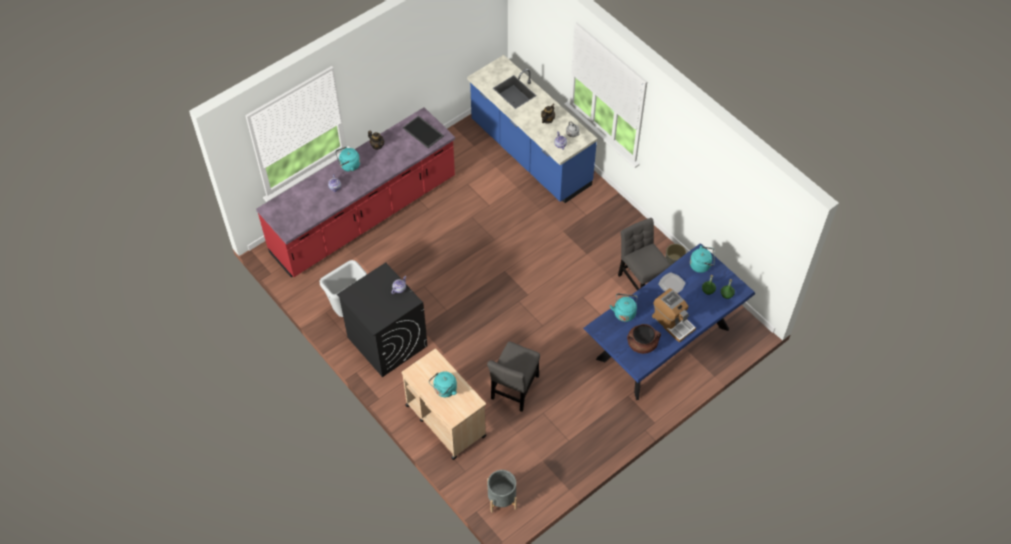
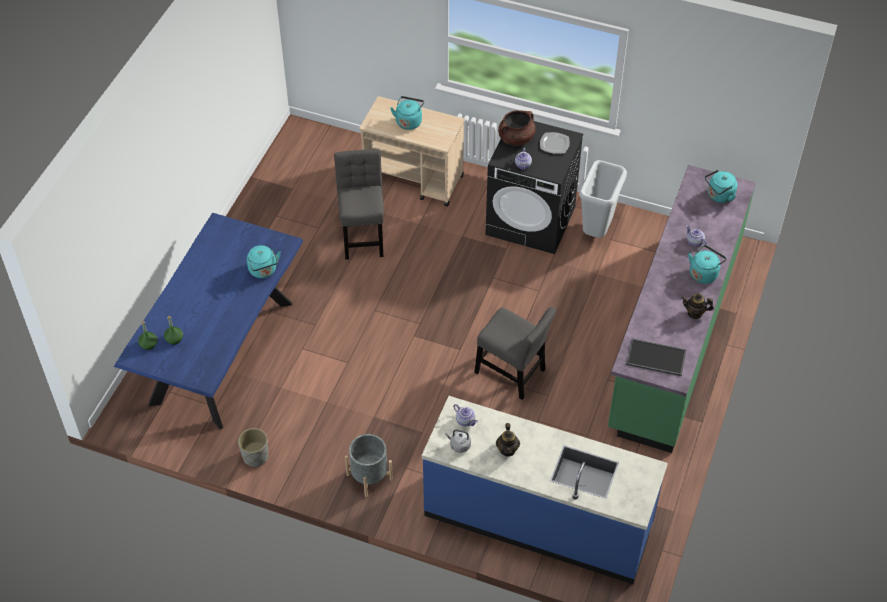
camera: 150 degrees right, 5 degrees down
red counter [256,107,455,277] -> green counter [608,165,756,453]
grey planter [487,470,517,513] -> grey planter moved to [345,434,393,497]
grey chair [618,218,670,291] -> grey chair moved to [474,307,556,400]
brown cooking pot [627,324,661,354] -> brown cooking pot moved to [498,110,536,146]
coffee machine [652,288,696,343] -> none
plate [658,272,686,293] -> plate moved to [540,132,570,154]
turquoise kettle [690,245,715,273] -> turquoise kettle moved to [705,170,737,203]

